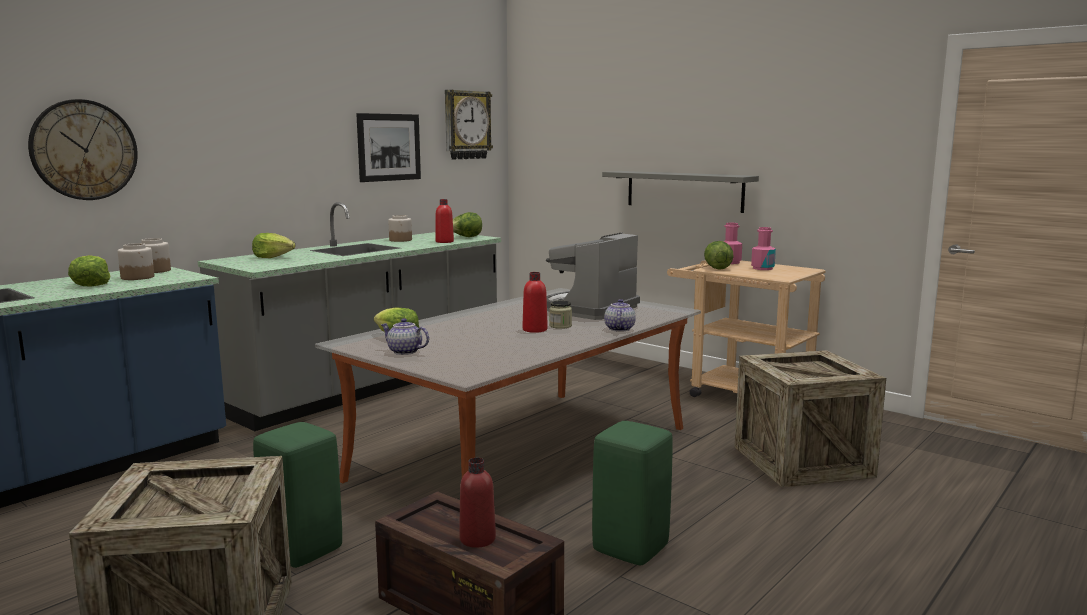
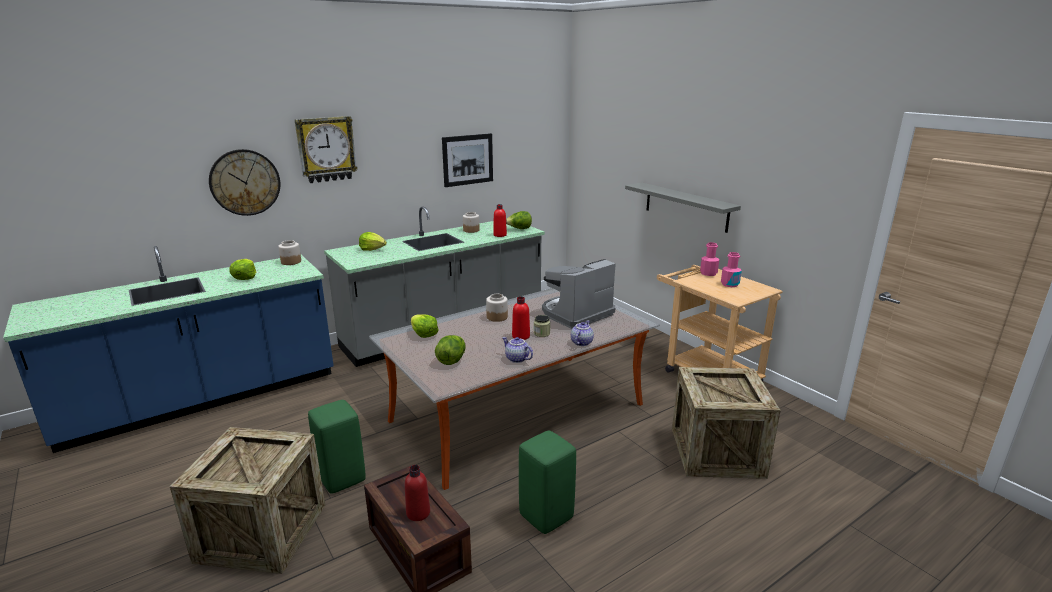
camera: 15 degrees right, 10 degrees up
jar [118,243,154,280] -> jar moved to [486,294,508,322]
teapot [381,318,429,355] -> teapot moved to [502,337,533,363]
wall clock [445,90,493,160] -> wall clock moved to [294,116,358,183]
lettuce [704,241,734,270] -> lettuce moved to [435,335,466,365]

